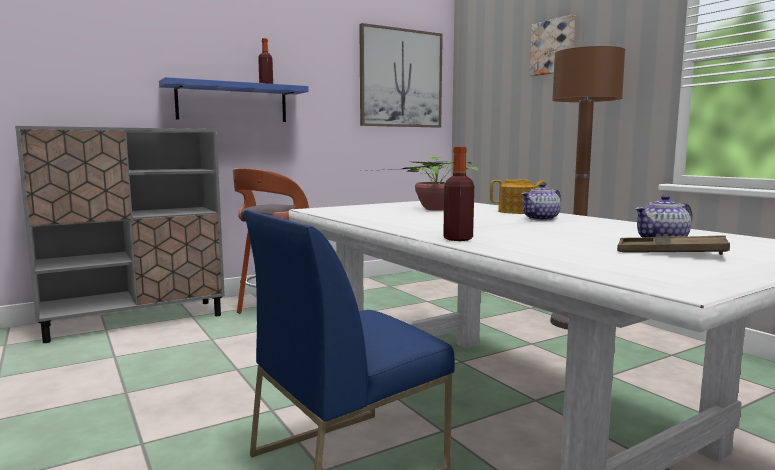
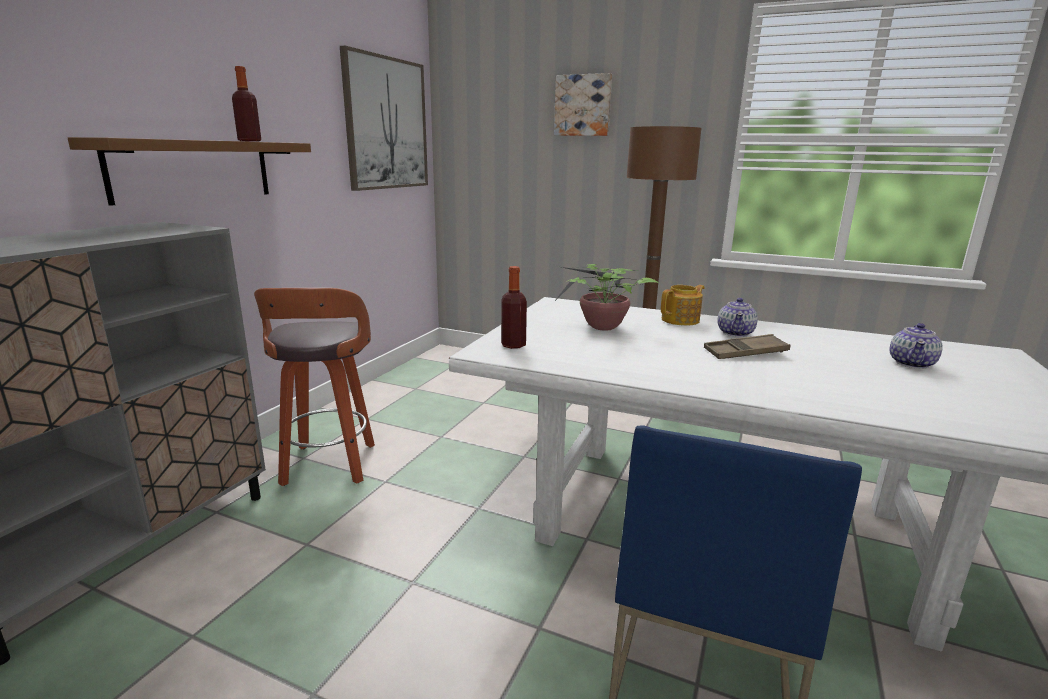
camera: 35 degrees left, 10 degrees up
blue shelf [159,77,309,122] -> brown shelf [68,137,311,206]
bottle [443,147,474,241] -> bottle moved to [501,266,527,349]
brown tray [617,235,730,255] -> brown tray moved to [704,334,790,359]

